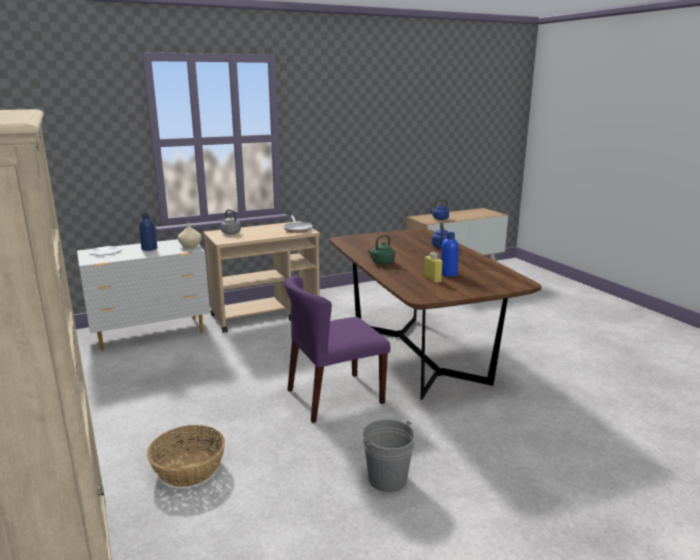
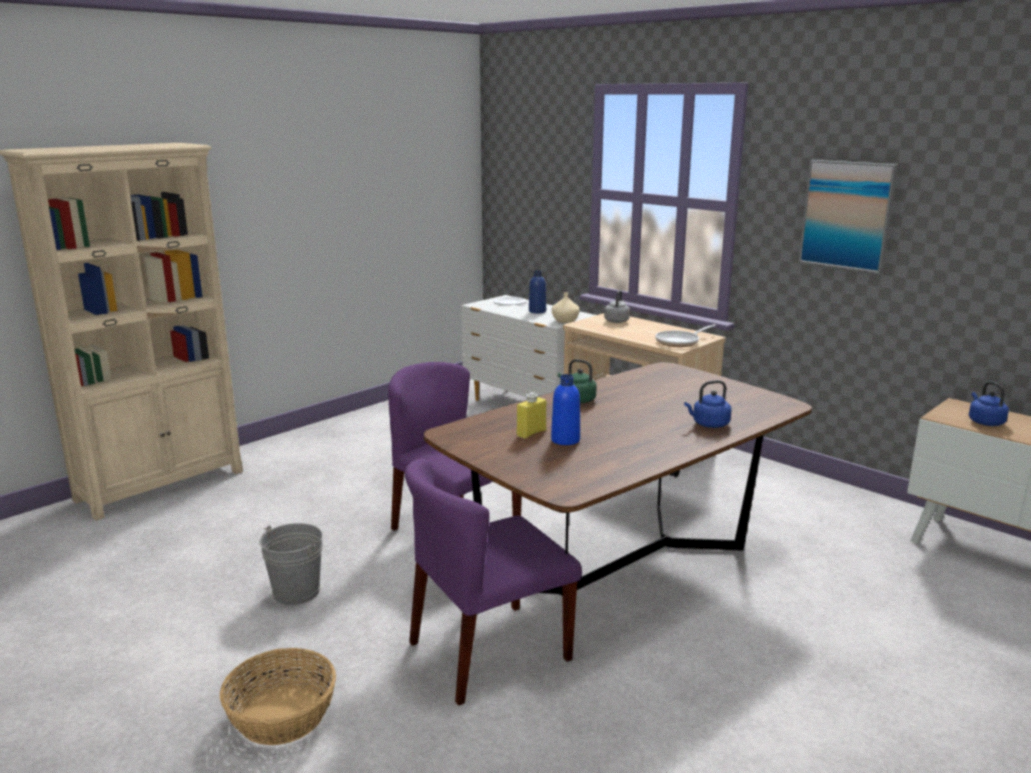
camera: 70 degrees right, 0 degrees up
basket [147,425,225,487] -> basket moved to [220,648,336,745]
none -> purple chair [404,458,582,706]
none -> picture [799,160,898,273]

